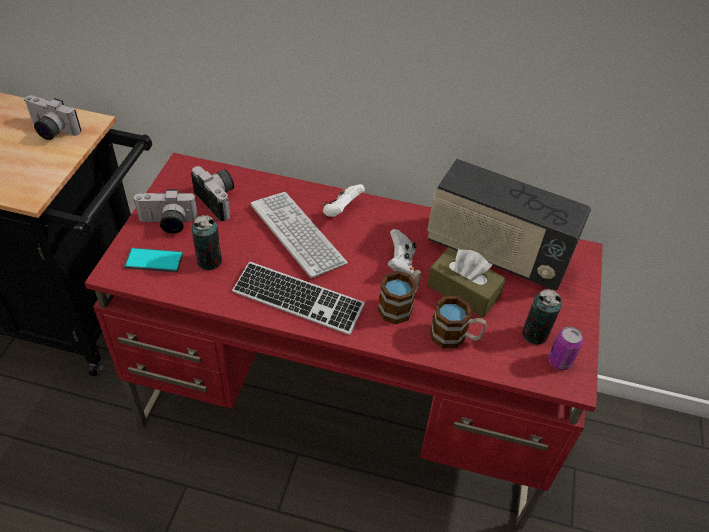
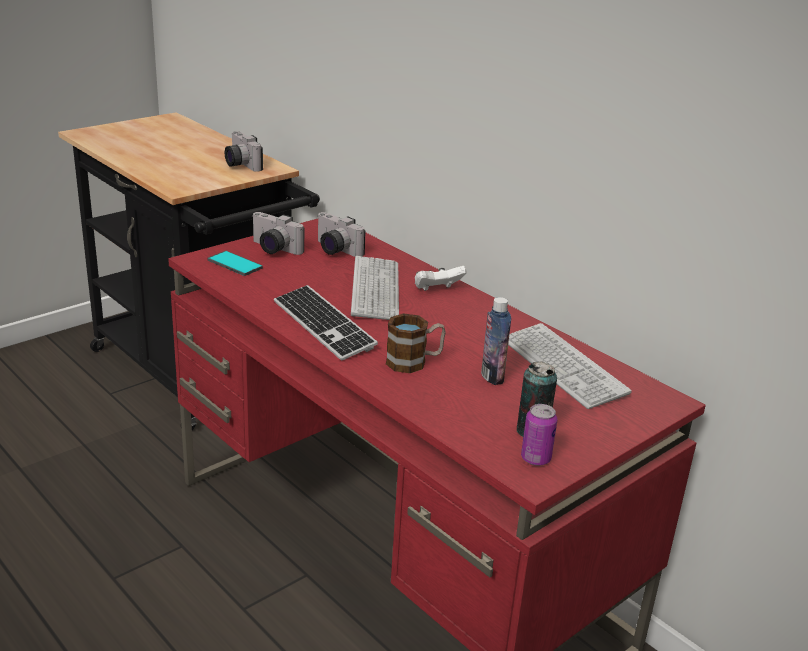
camera: 35 degrees right, 20 degrees down
camera [191,166,234,221] -> camera turned 135 degrees clockwise [317,212,366,257]
can [191,215,222,270] -> none
white game controller [387,229,417,275] -> none
radio [427,159,591,290] -> keyboard [508,323,632,409]
brown tissue box [427,247,506,317] -> bottle [481,297,511,385]
mug [430,296,487,348] -> none

